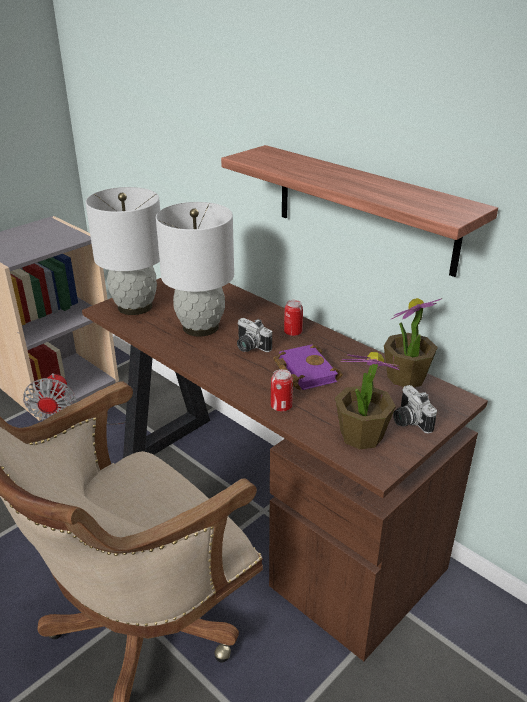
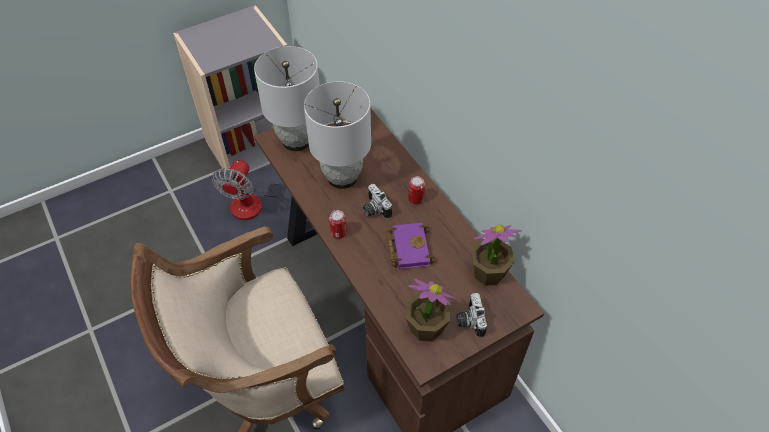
camera: 15 degrees right, 20 degrees up
shelf [221,145,498,277] -> none
can [271,369,293,412] -> can moved to [329,210,347,239]

